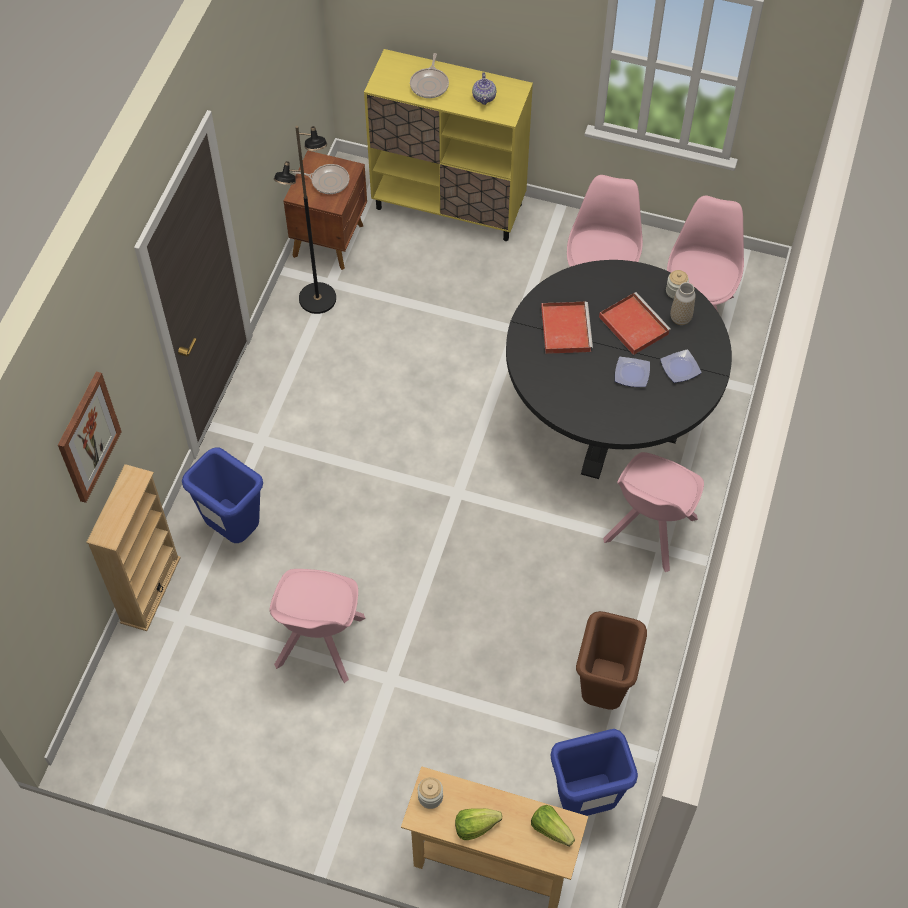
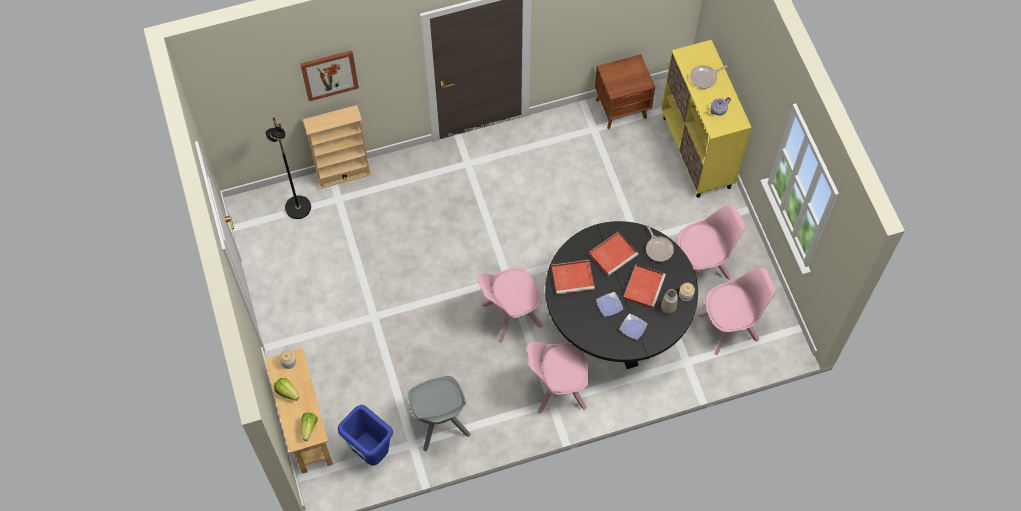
camera: 55 degrees right, 5 degrees up
blue trash can [182,448,263,543] -> none
pink chair [269,569,366,683] -> pink chair moved to [477,267,543,344]
black floor lamp [274,126,336,314] -> black floor lamp moved to [265,116,311,219]
frying pan [293,164,349,194] -> frying pan moved to [646,225,674,262]
brown trash can [576,611,647,710] -> grey chair [408,376,471,451]
none -> red tray [551,260,595,295]

